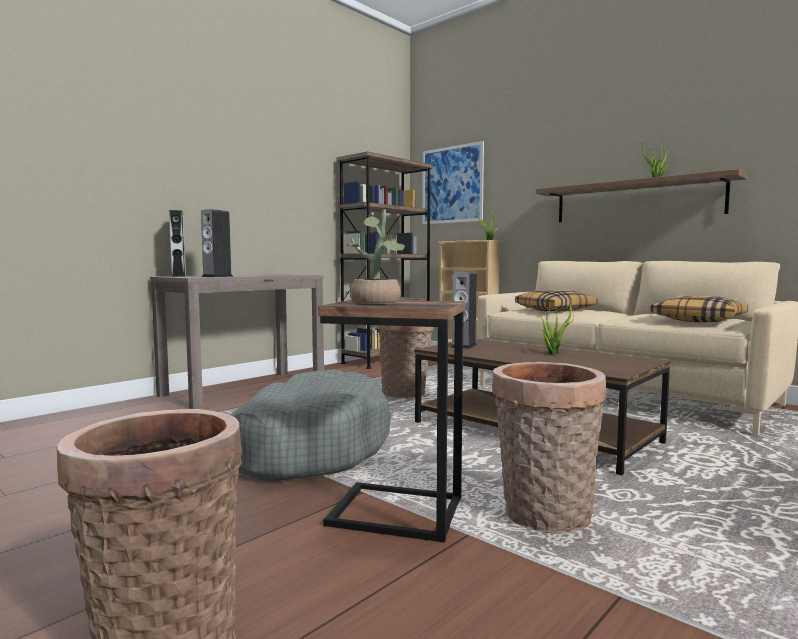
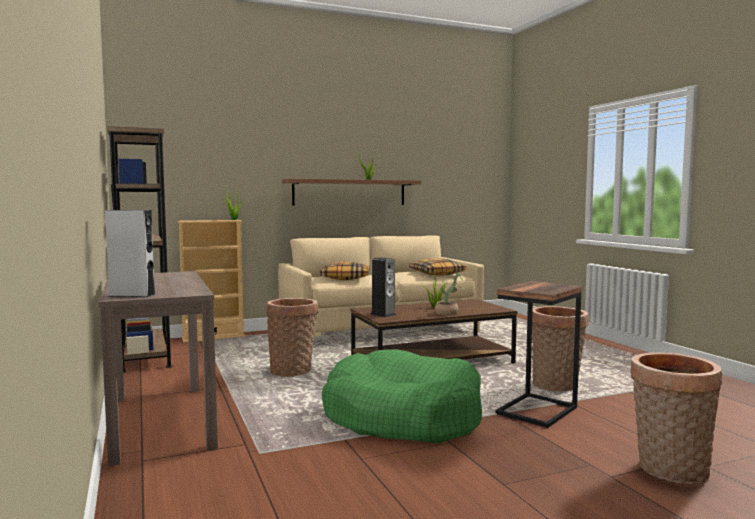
camera: 65 degrees left, 0 degrees up
speaker [201,209,233,277] -> none
grey dog bed [230,369,391,482] -> green dog bed [322,349,482,444]
potted plant [346,209,405,304] -> potted plant moved to [435,272,465,315]
picture [422,141,484,224] -> none

